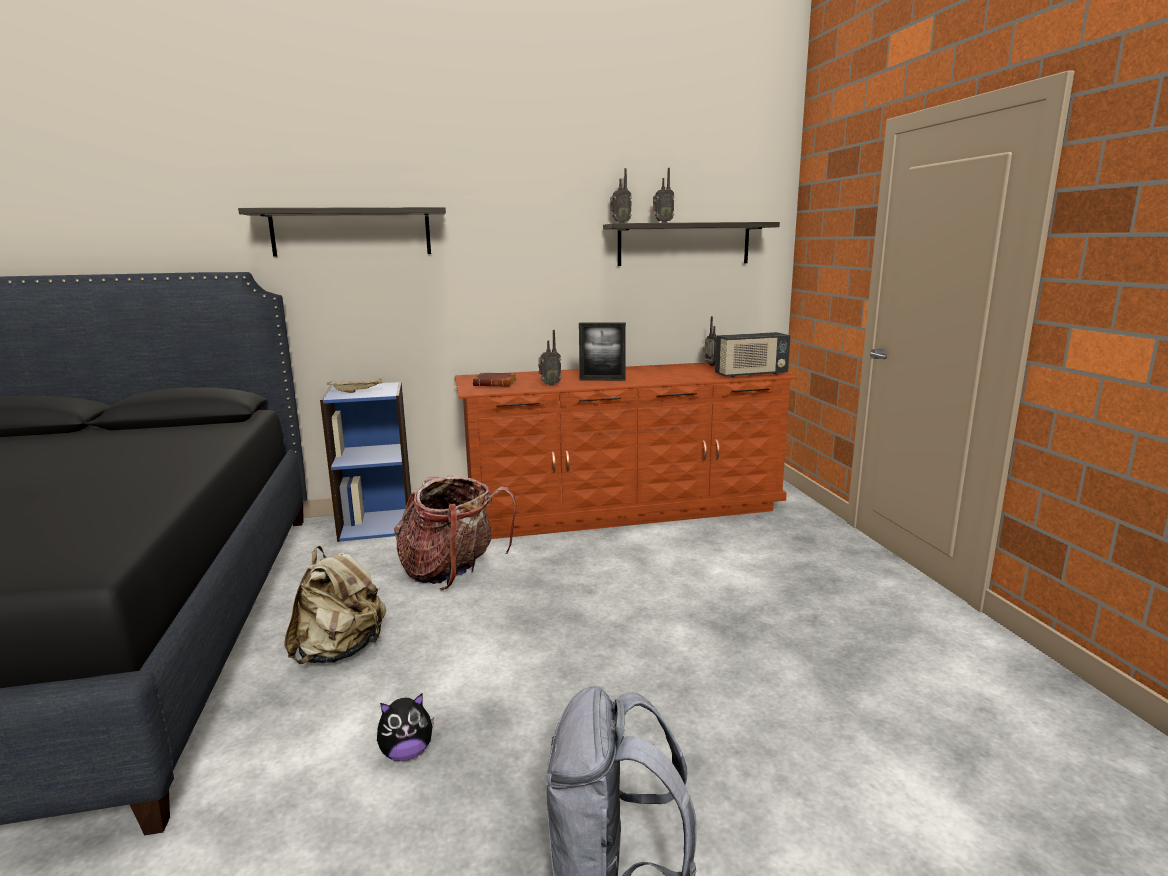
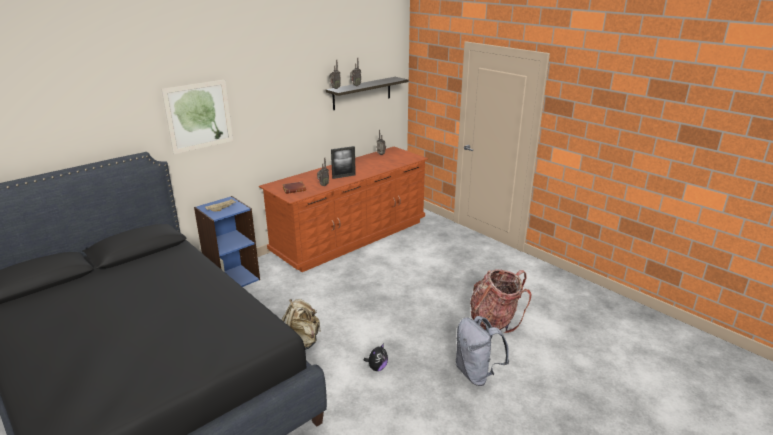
camera: 30 degrees left, 10 degrees up
shelf [238,207,446,257] -> picture [161,79,233,154]
backpack [394,475,516,590] -> backpack moved to [470,269,532,333]
radio [715,332,790,378] -> none

